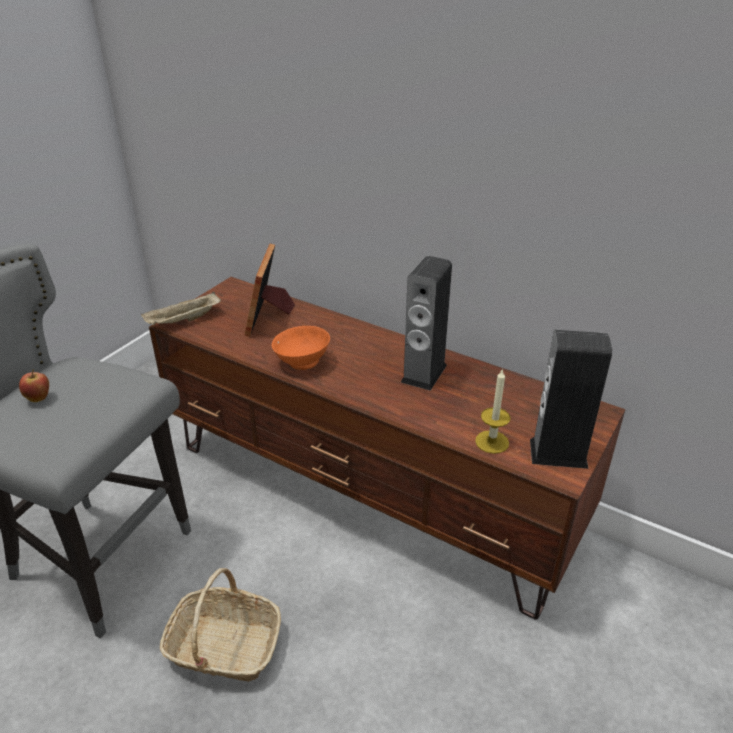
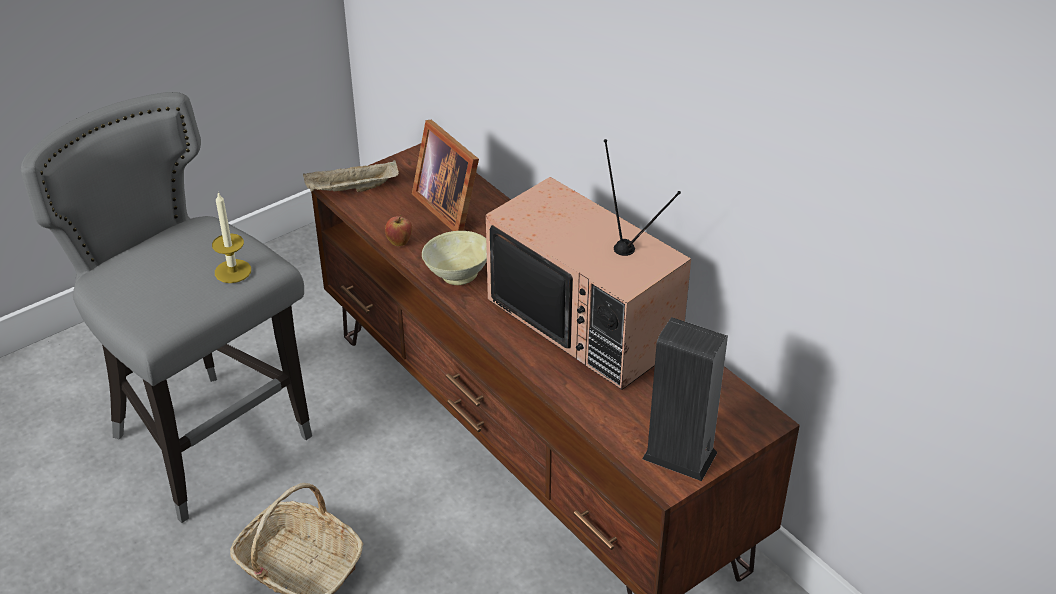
camera: 20 degrees right, 5 degrees up
apple [19,369,49,402] -> apple moved to [385,215,412,246]
picture frame [244,244,295,337] -> picture frame turned 60 degrees counterclockwise [412,120,479,231]
orange bowl [272,326,330,370] -> beige bowl [422,231,487,285]
speaker [401,256,452,391] -> television [486,139,691,390]
candle [475,370,511,454] -> candle moved to [212,192,251,283]

